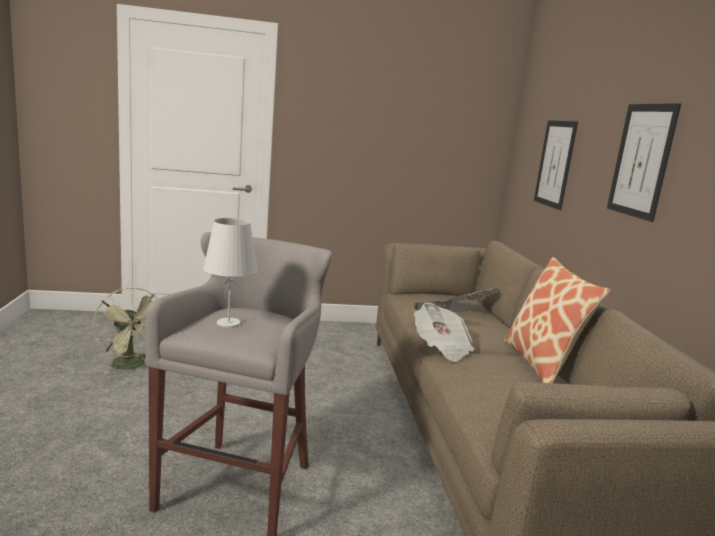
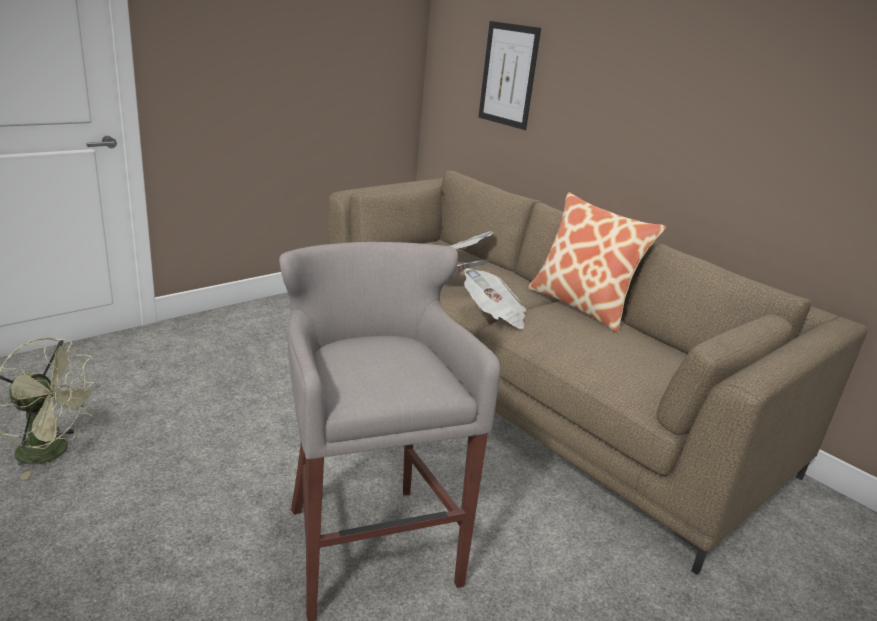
camera: 35 degrees left, 10 degrees up
white table lamp [203,218,258,328] -> none
picture [607,103,681,222] -> none

